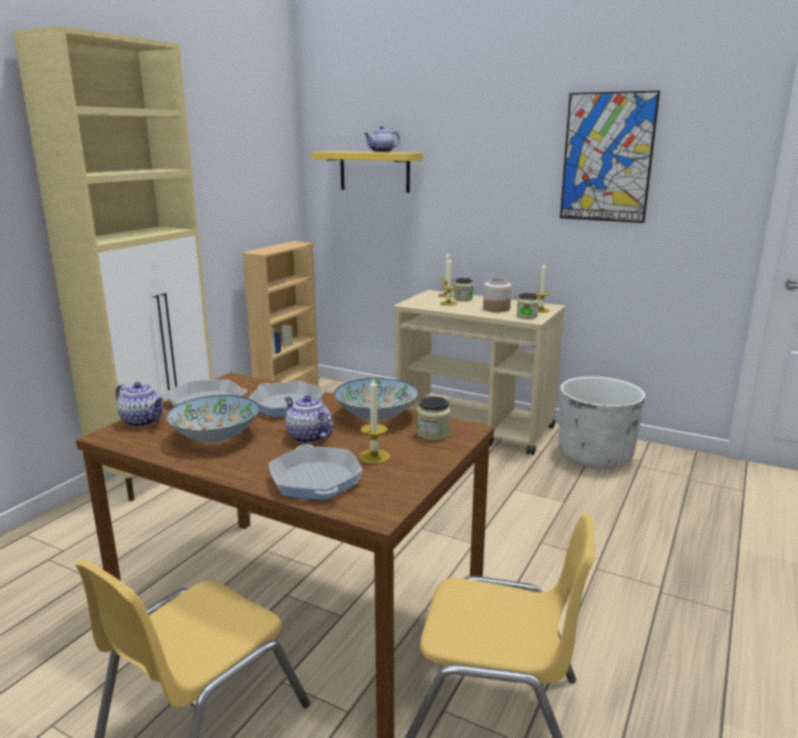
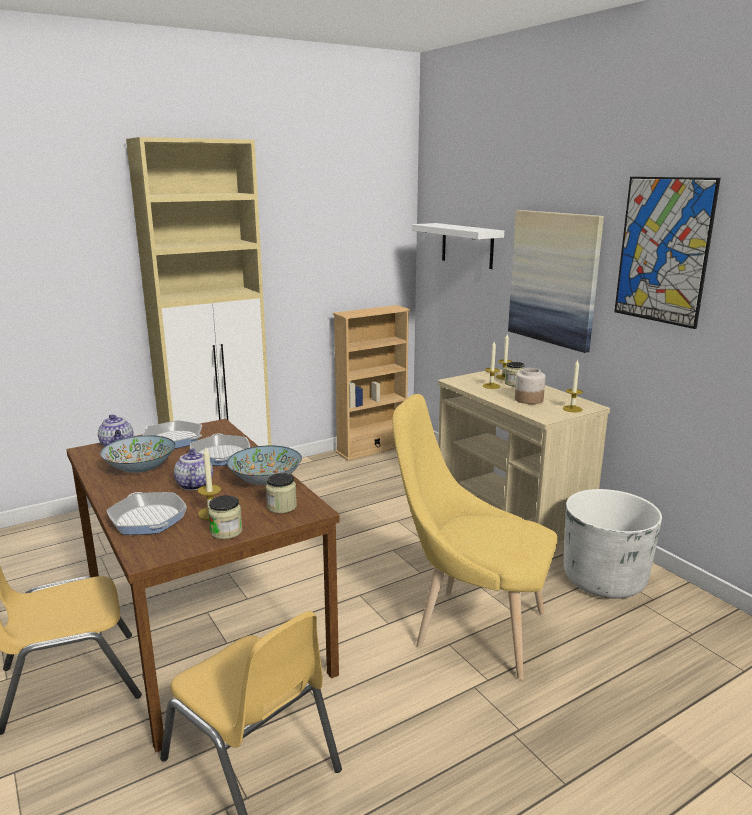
camera: 30 degrees right, 0 degrees up
frying pan [269,444,363,500] -> frying pan turned 45 degrees counterclockwise [106,492,187,535]
yellow shelf [312,151,423,193] -> white shelf [412,223,504,269]
teapot [364,126,400,152] -> none
jar [517,293,539,319] -> jar moved to [208,495,242,539]
none -> yellow chair [392,394,557,679]
none -> picture [508,210,604,353]

